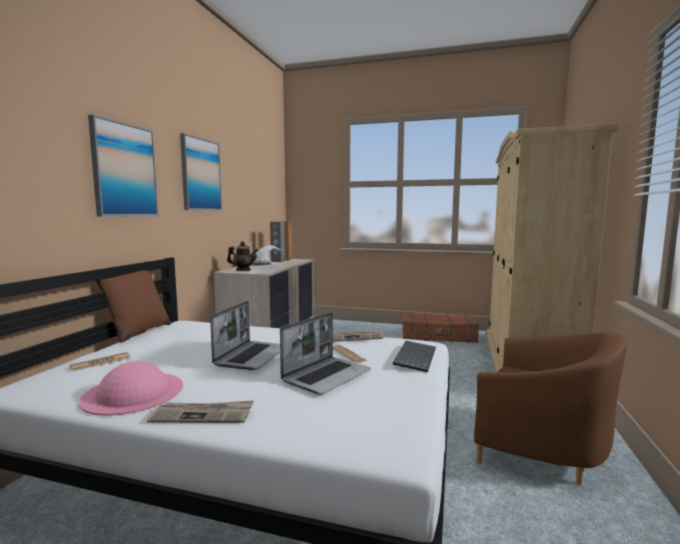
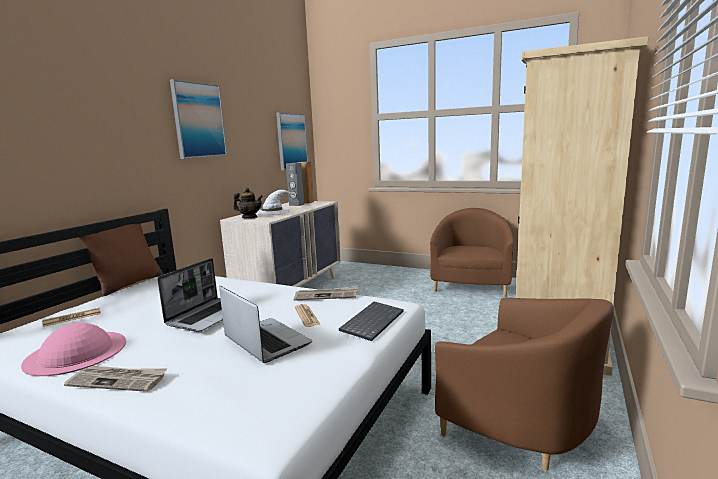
camera: 10 degrees right, 5 degrees up
picture [88,115,158,217] -> picture moved to [276,112,308,170]
laptop [280,312,371,395] -> laptop turned 90 degrees counterclockwise [219,286,312,363]
brown suitcase [402,312,479,343] -> brown armchair [430,208,514,297]

